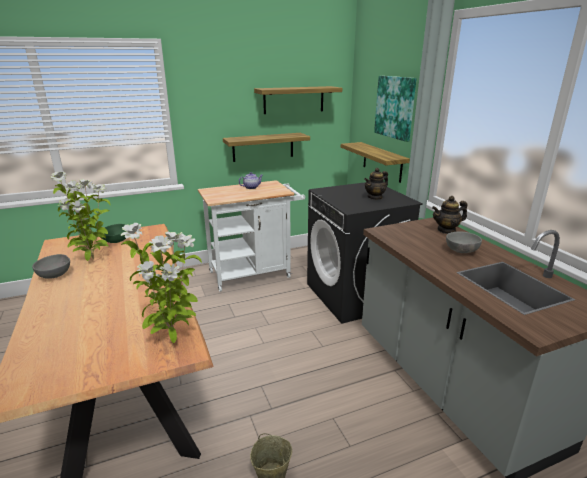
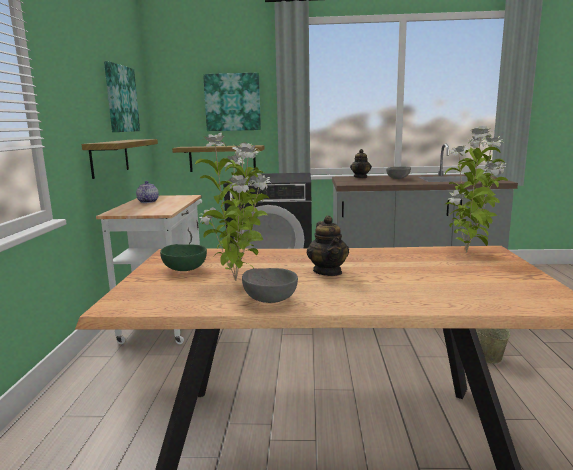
camera: 65 degrees left, 10 degrees down
shelf [254,86,342,114] -> picture [104,61,140,132]
teapot [364,168,388,200] -> teapot moved to [307,215,349,276]

